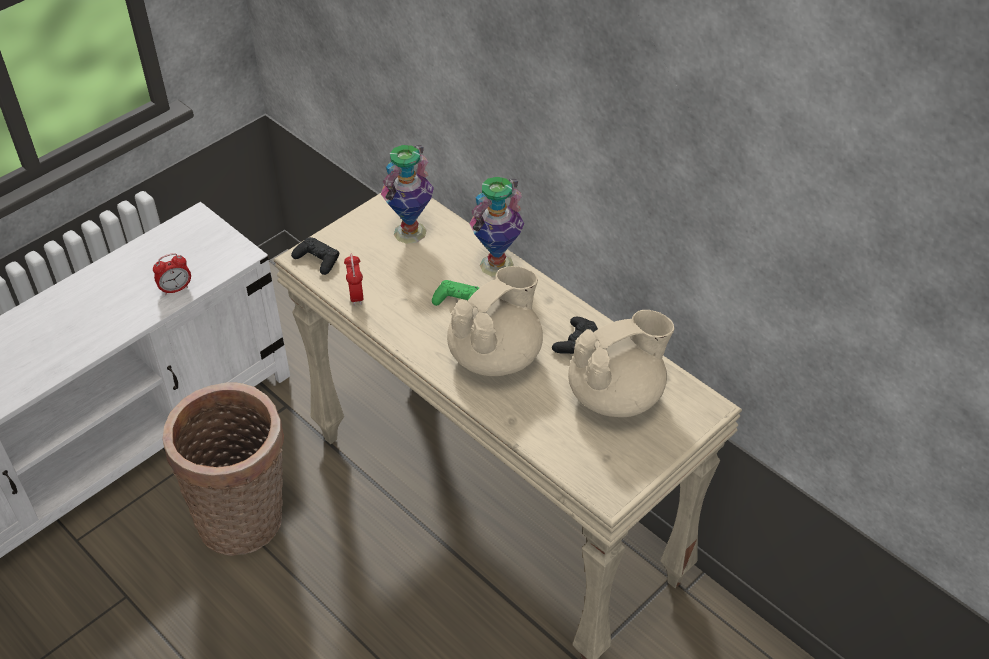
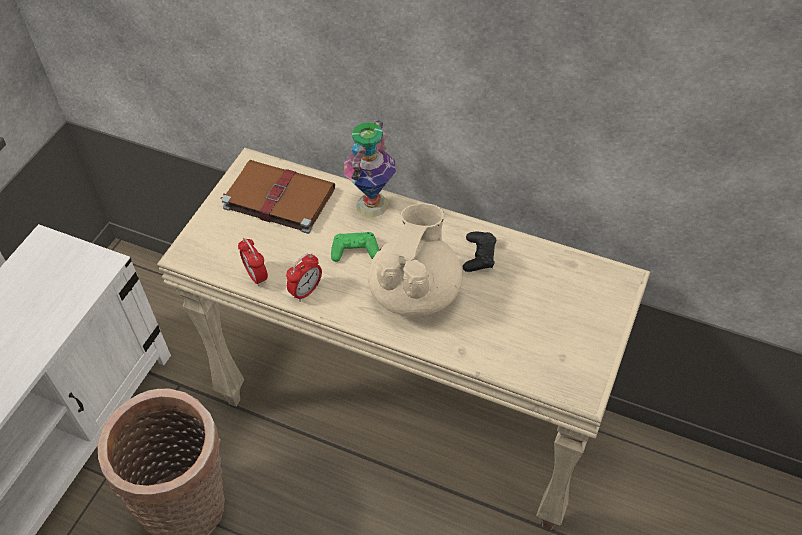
camera: 20 degrees left, 5 degrees up
alarm clock [153,253,191,295] -> alarm clock moved to [286,253,322,302]
black game controller [291,237,339,275] -> none
vase [381,145,434,244] -> brown book [221,160,335,234]
beige teapot [568,310,675,417] -> none

